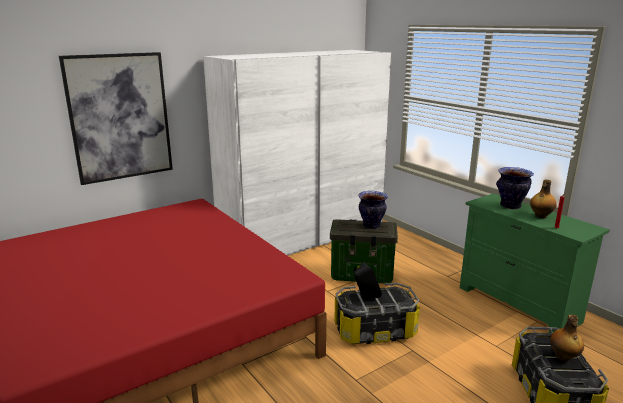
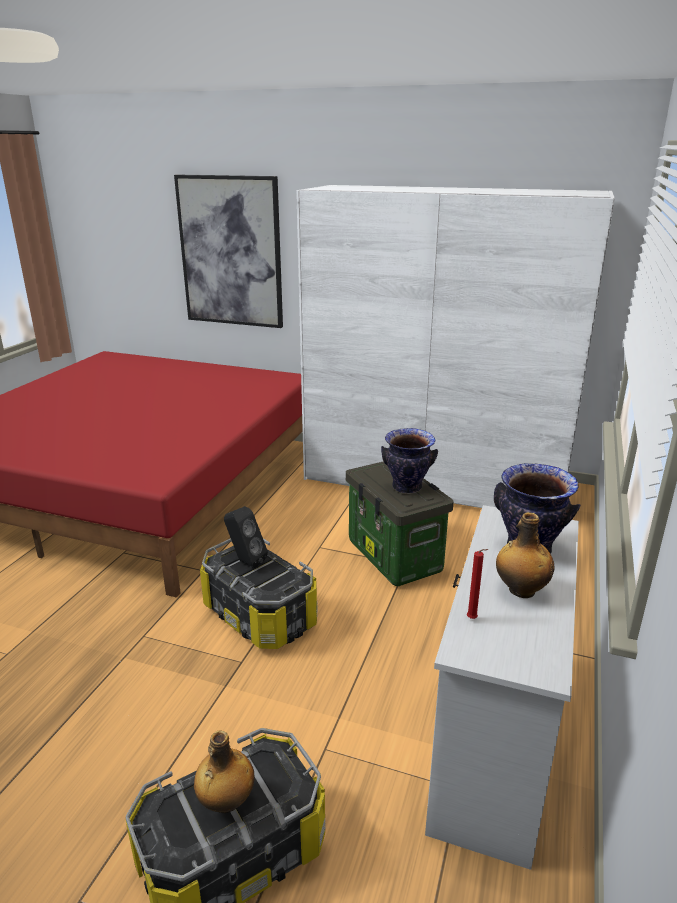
camera: 55 degrees right, 5 degrees up
green dresser [460,193,610,333] -> white dresser [425,505,579,870]

